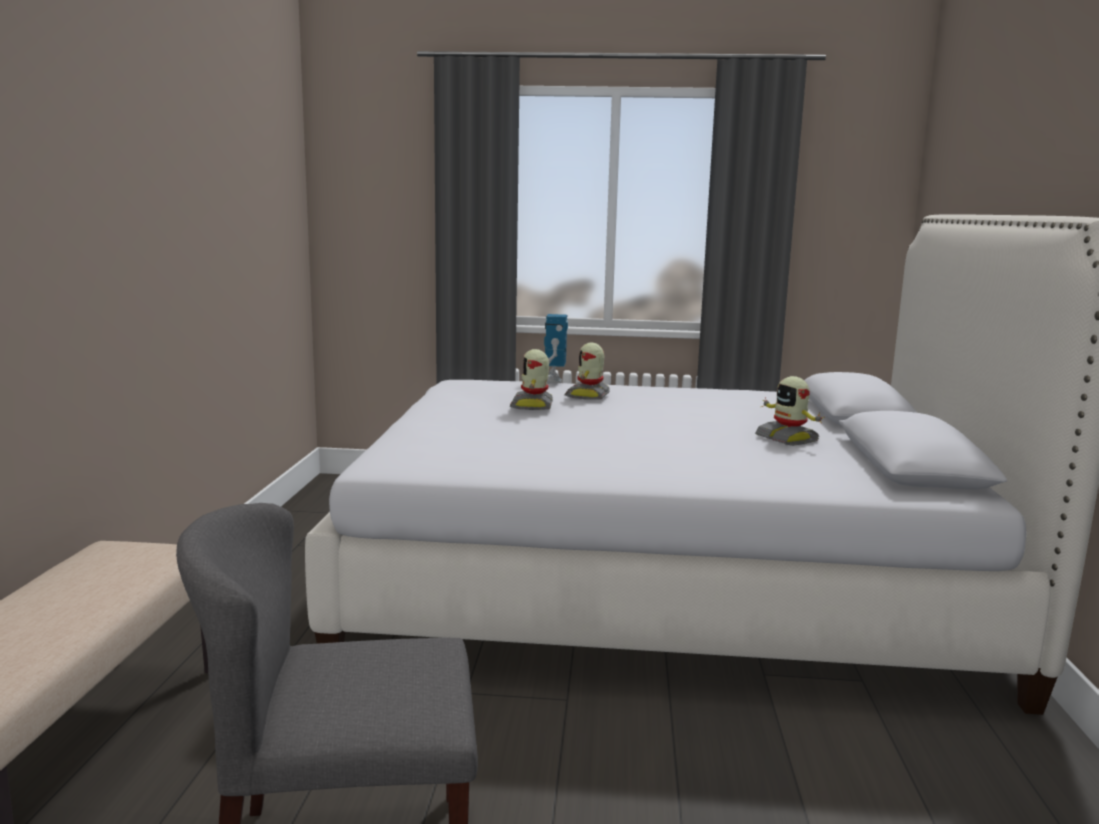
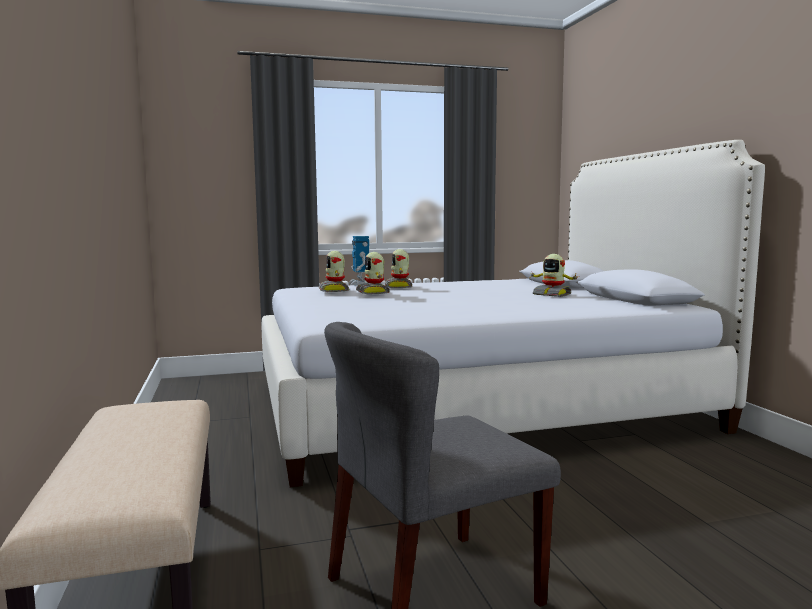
camera: 20 degrees left, 5 degrees down
none -> toy robot [319,251,349,292]

